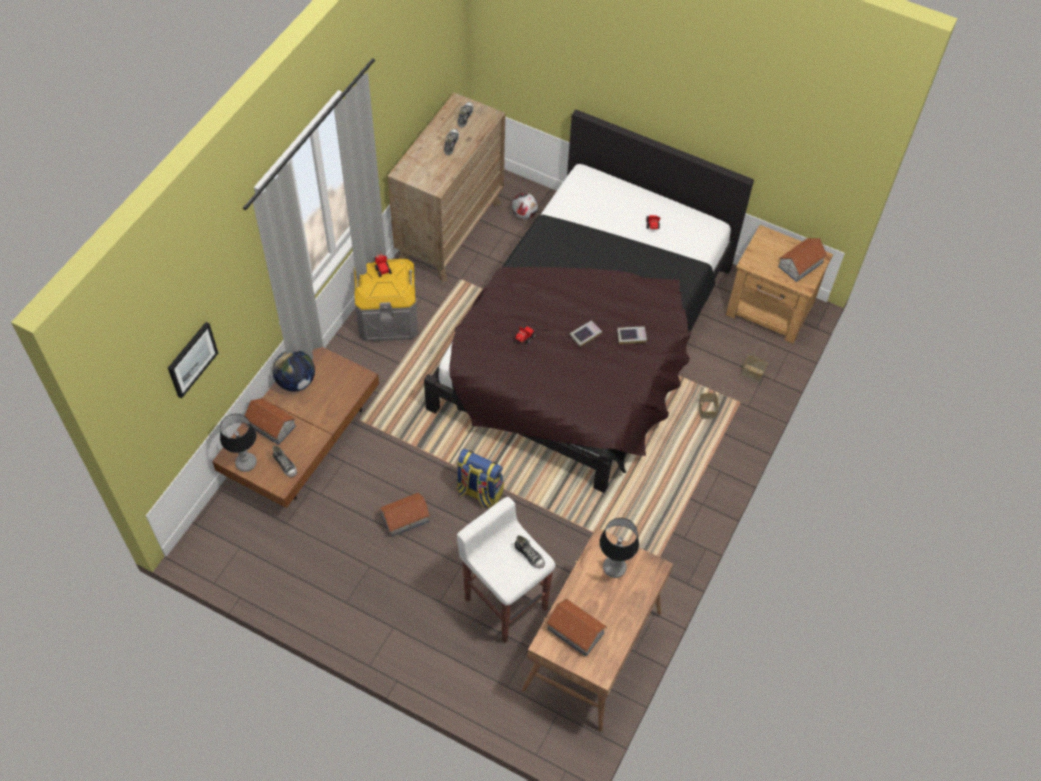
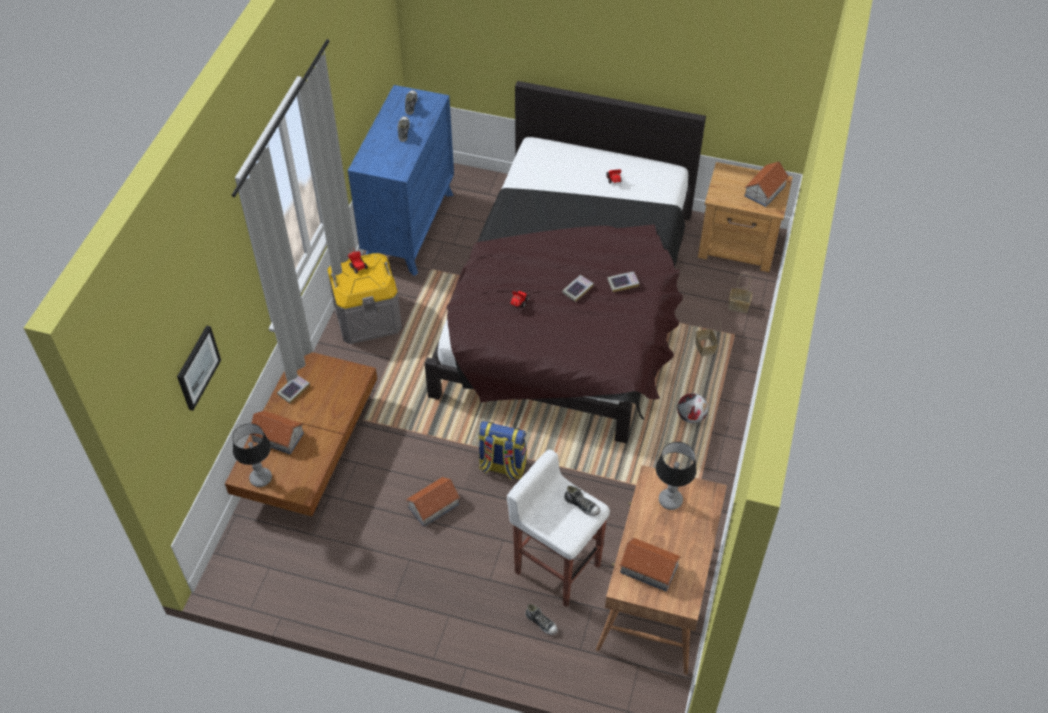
camera: 10 degrees left, 5 degrees down
globe [272,350,315,392] -> book [277,376,310,404]
shoe [273,445,297,477] -> shoe moved to [525,604,558,635]
brown dresser [387,92,505,283] -> blue dresser [348,85,454,276]
football [511,193,538,219] -> football moved to [677,393,708,423]

